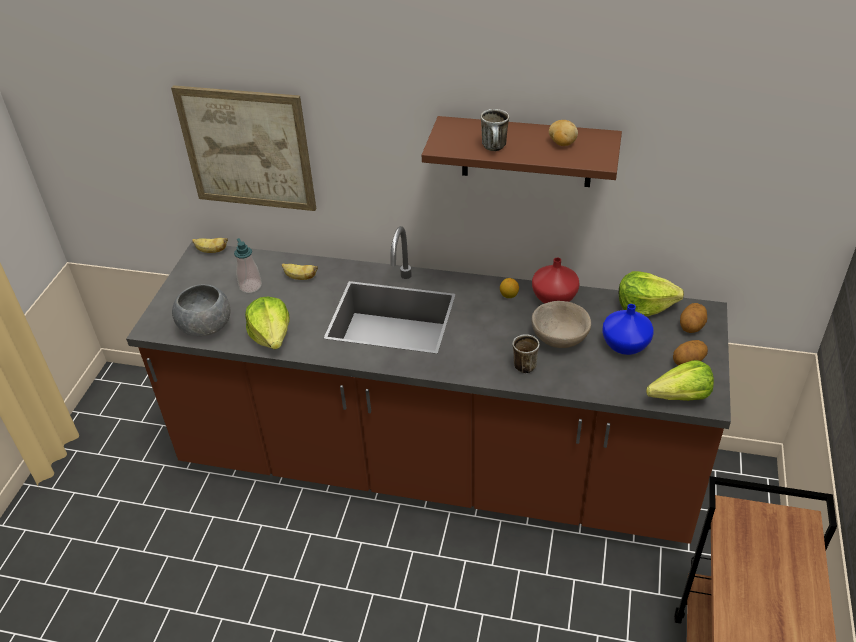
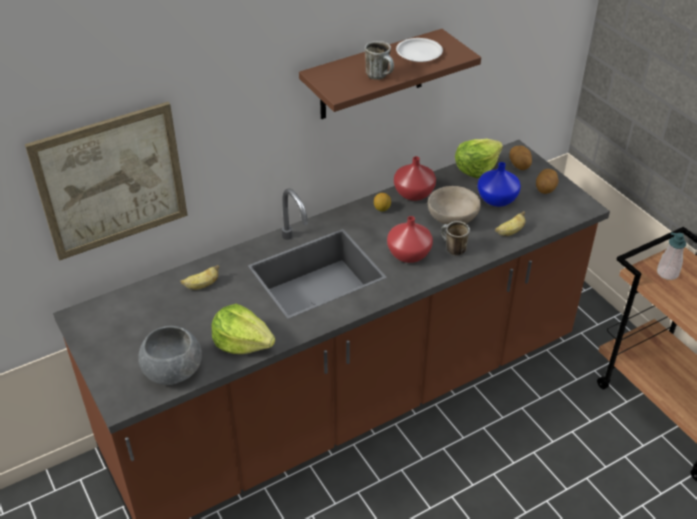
camera: 45 degrees left, 0 degrees up
banana [192,238,228,253] -> banana moved to [495,211,526,236]
soap dispenser [234,238,262,293] -> soap dispenser moved to [657,232,686,280]
potato [549,120,578,146] -> white plate [396,38,443,62]
lettuce [646,360,714,401] -> none
none -> red vase [387,216,433,263]

